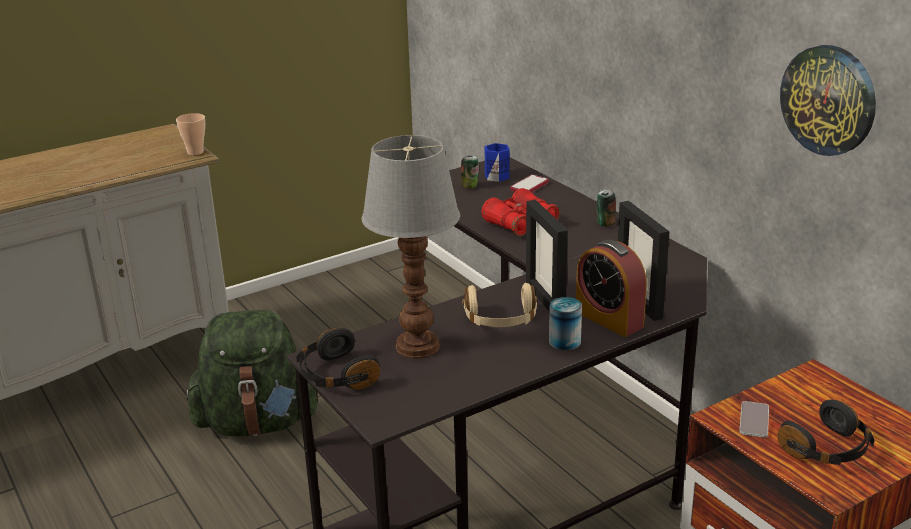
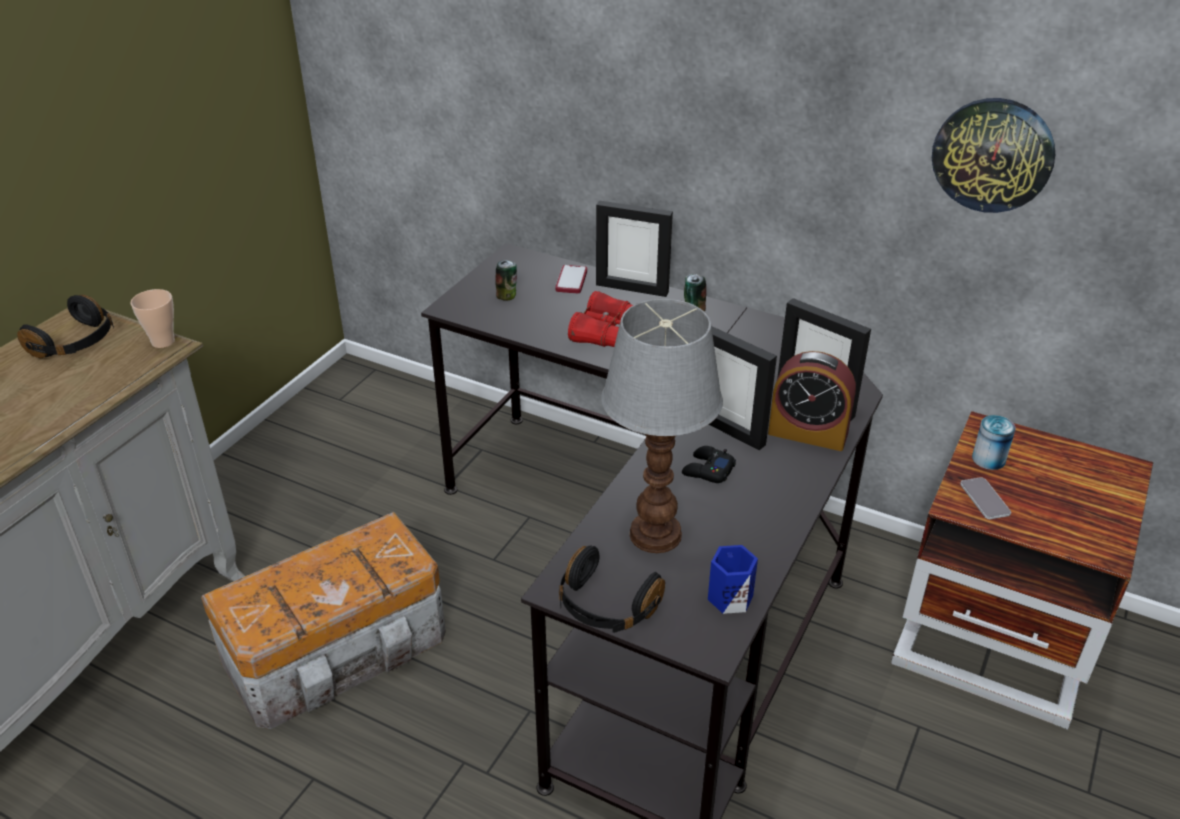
camera: 30 degrees left, 10 degrees up
green backpack [187,310,318,437] -> storage box [201,512,446,729]
beige headphones [462,283,537,327] -> black game controller [682,446,736,483]
blue mug [485,143,510,182] -> blue mug moved to [708,545,758,614]
can [549,297,582,350] -> can moved to [972,415,1016,470]
black headphones [777,399,874,465] -> black headphones moved to [17,295,114,358]
none -> picture frame [596,201,673,297]

